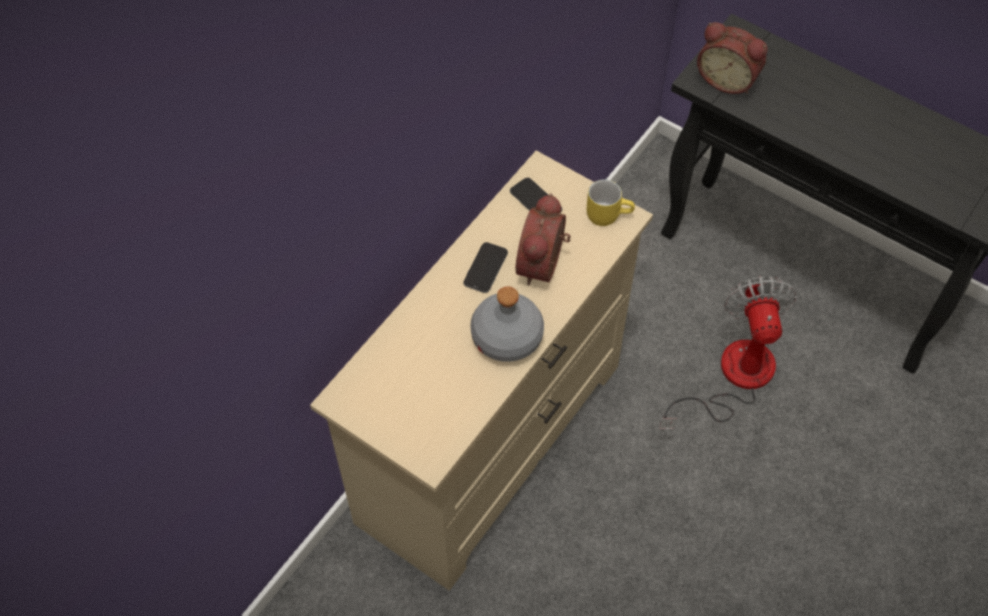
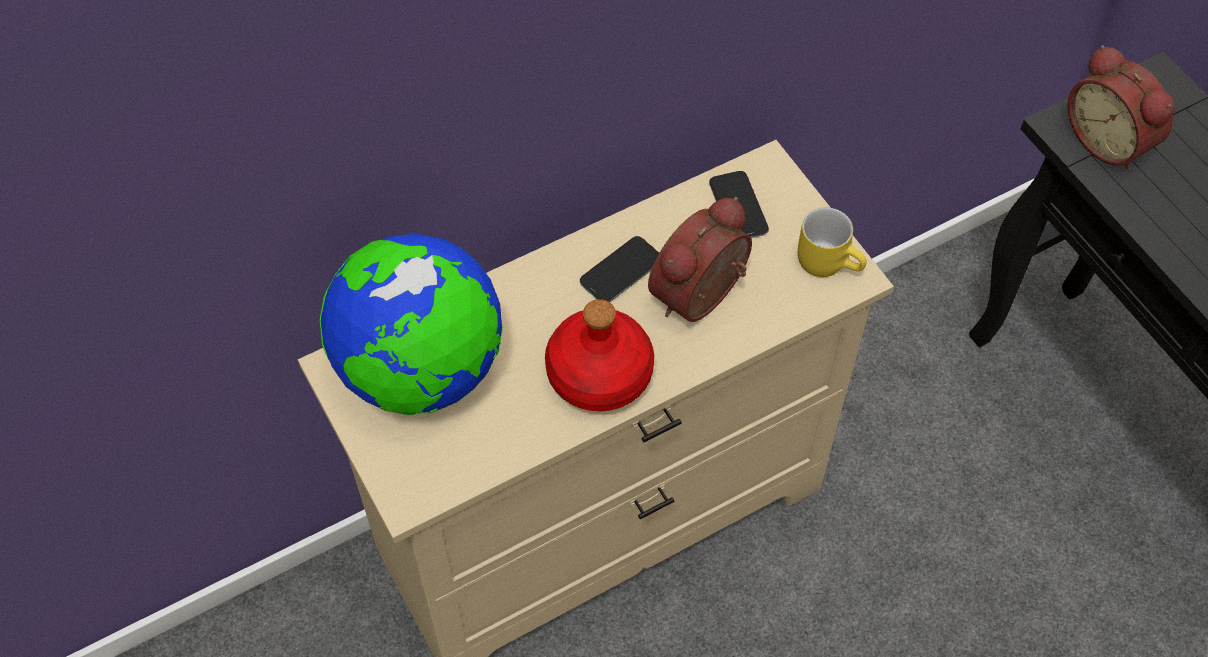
camera: 25 degrees right, 0 degrees up
grey bottle [470,287,544,362] -> red bottle [545,299,654,411]
fan [659,276,796,430] -> none
none -> globe [320,234,503,415]

